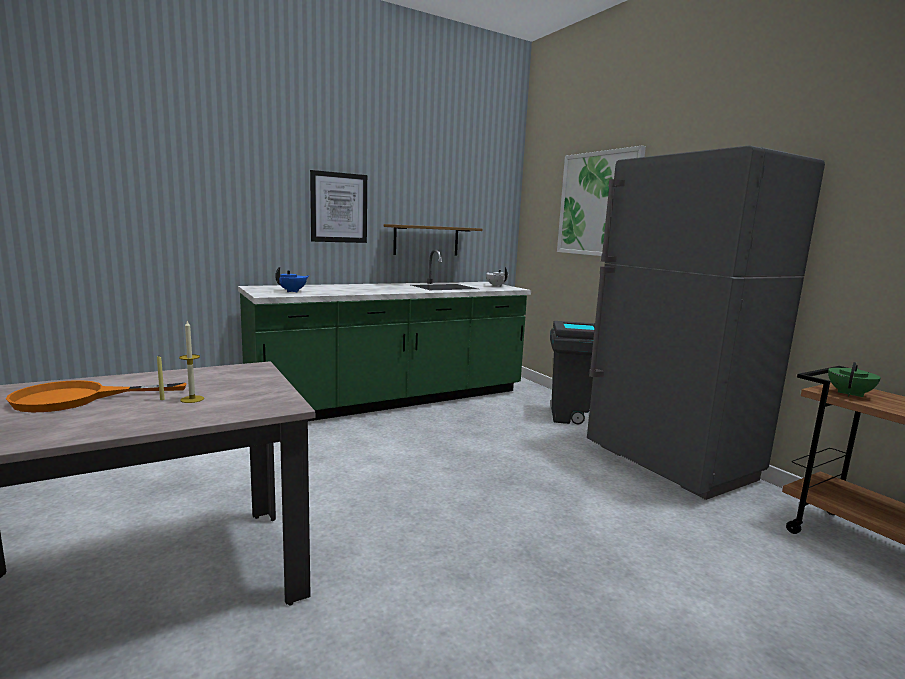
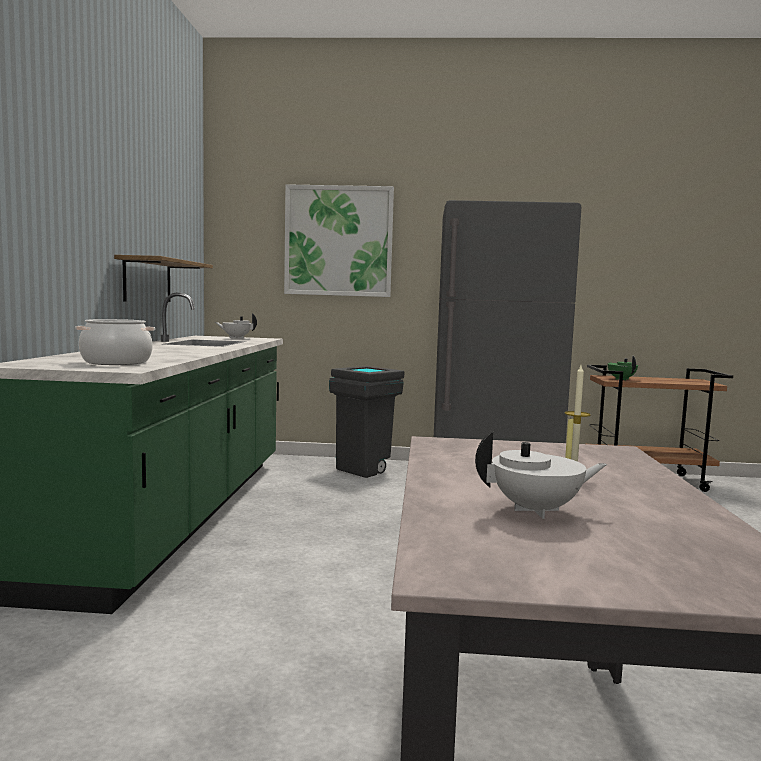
camera: 55 degrees left, 5 degrees down
orange frying pan [6,380,186,412] -> white teapot [475,431,607,519]
blue teapot [275,267,309,292] -> cooking pot [75,319,155,365]
picture [310,170,367,243] -> none

